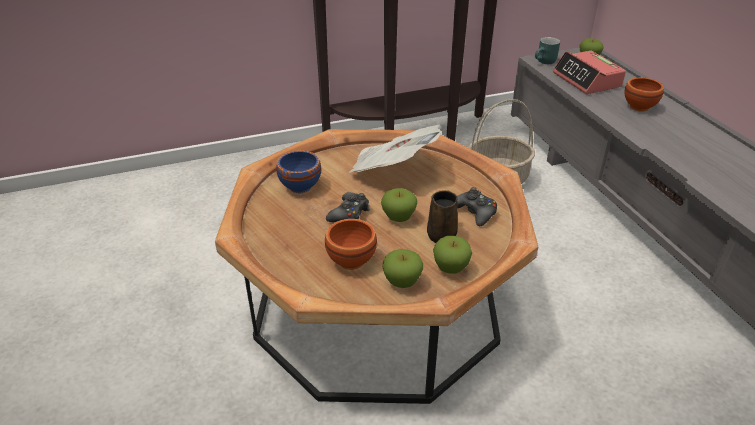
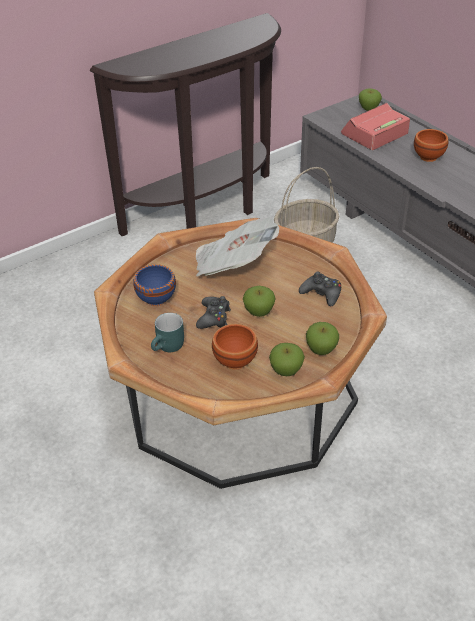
camera: 15 degrees left, 5 degrees up
brown mug [427,190,458,243] -> none
turquoise mug [535,37,560,64] -> turquoise mug moved to [151,313,184,352]
alarm clock [553,51,626,94] -> alarm clock turned 90 degrees clockwise [341,103,410,150]

